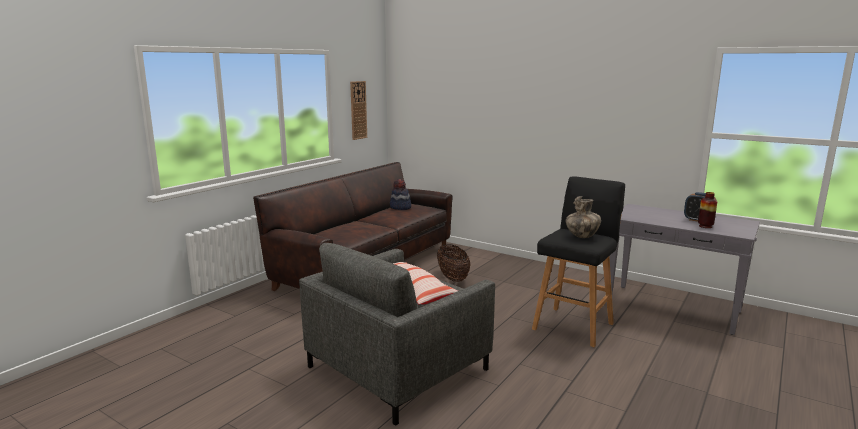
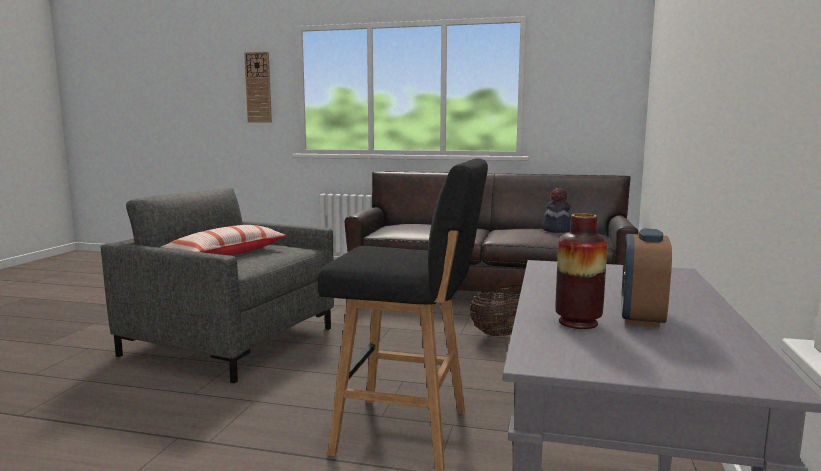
camera: 70 degrees right, 5 degrees down
wall clock [350,81,367,140] -> wall clock moved to [244,52,272,123]
vase [566,196,601,238] -> none

